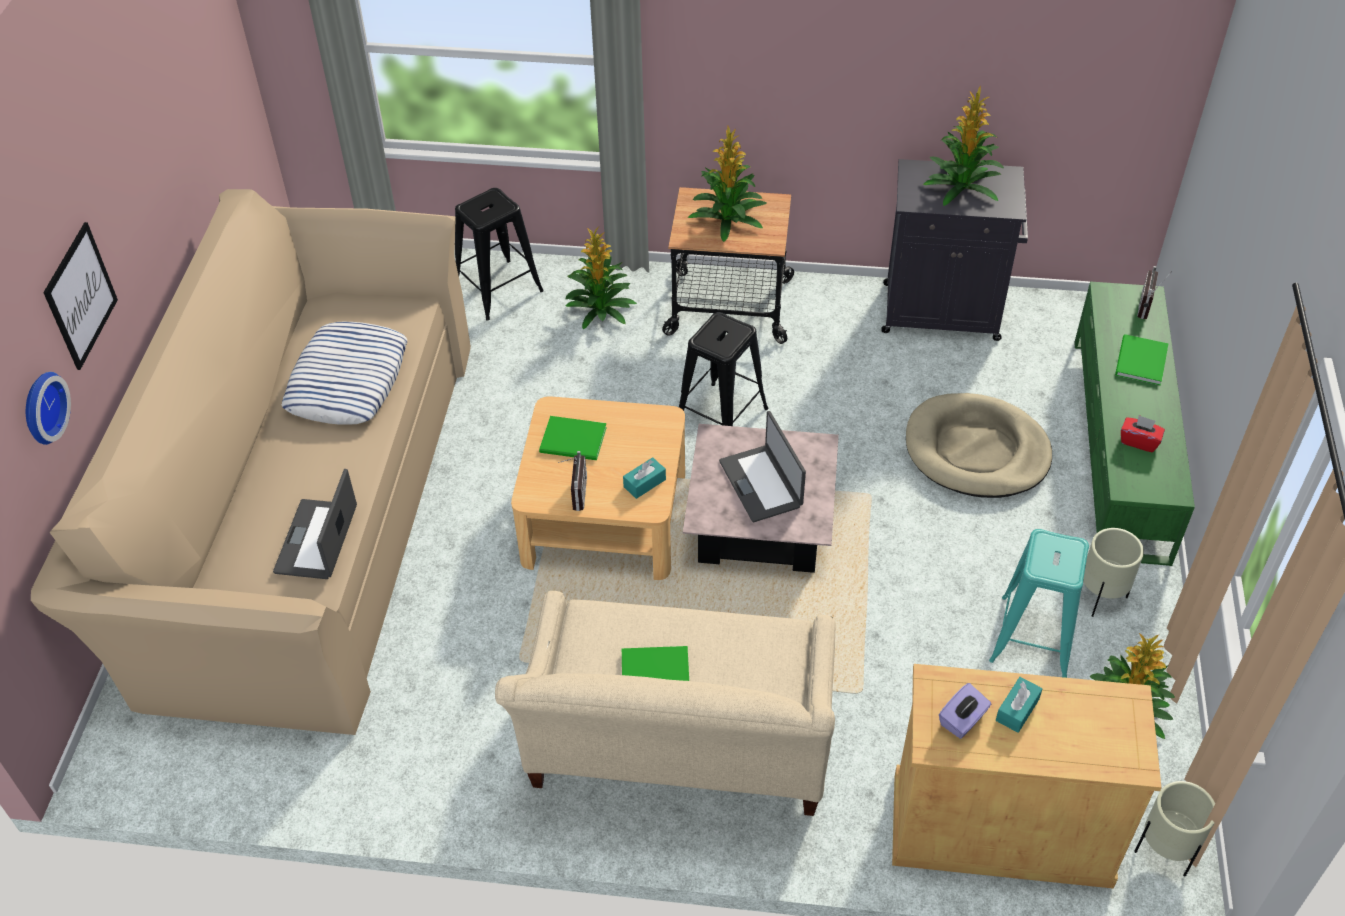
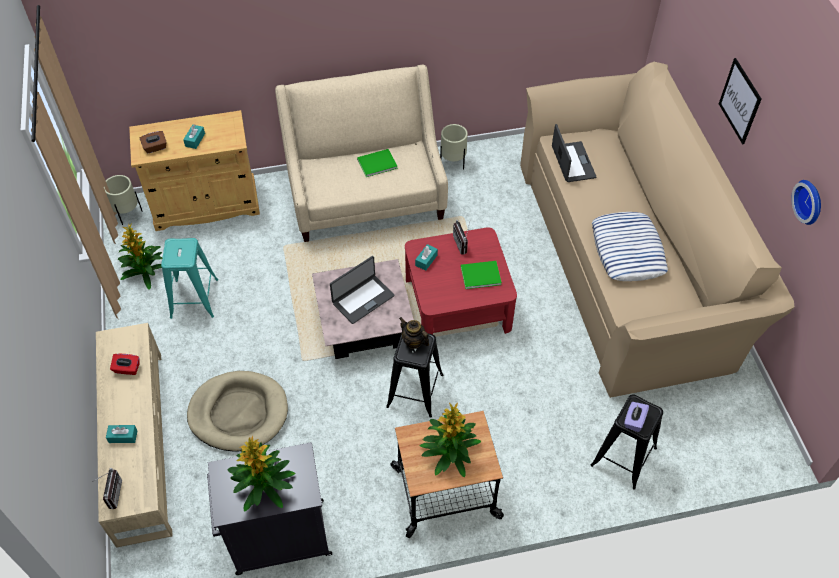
camera: 160 degrees right, 5 degrees up
wall clock [26,372,71,445] -> wall clock moved to [791,180,821,225]
beige coffee table [511,396,685,580] -> red coffee table [405,227,517,334]
potted plant [565,227,637,329] -> none
laptop [719,411,806,522] -> laptop turned 90 degrees clockwise [330,256,395,324]
purple tissue box [939,683,991,739] -> purple tissue box moved to [624,402,649,432]
green tv stand [1074,281,1195,566] -> beige tv stand [96,323,173,548]
beige planter [1083,528,1144,617] -> beige planter moved to [440,124,468,170]
green book [1115,334,1169,385] -> turquoise tissue box [106,425,138,443]
none -> brown tissue box [140,131,167,153]
none -> teapot [399,317,429,349]

